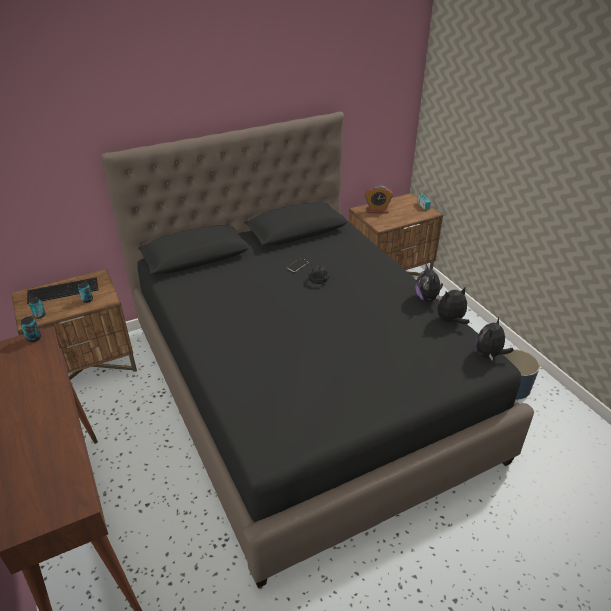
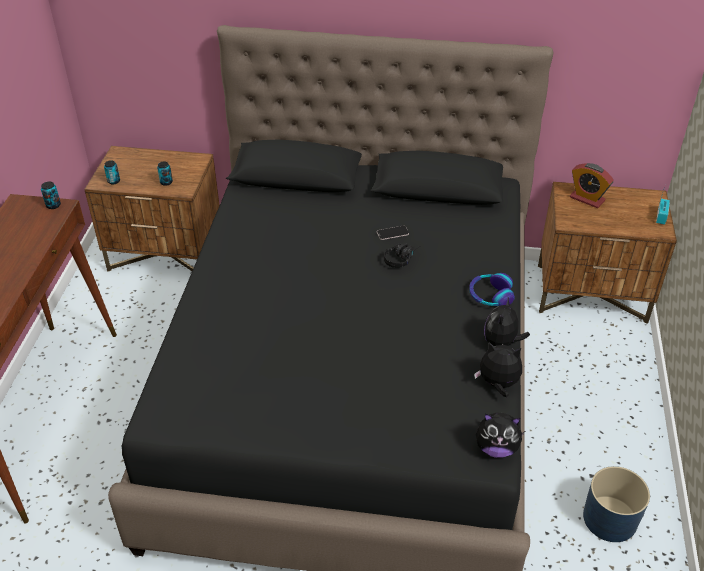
camera: 35 degrees right, 5 degrees up
keyboard [27,277,98,304] -> none
plush toy [476,316,514,361] -> plush toy turned 150 degrees counterclockwise [476,413,525,458]
none -> headphones [469,273,515,306]

